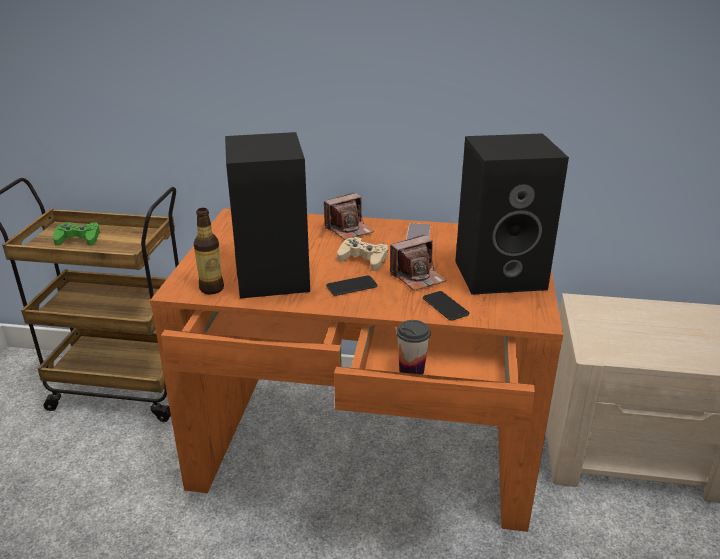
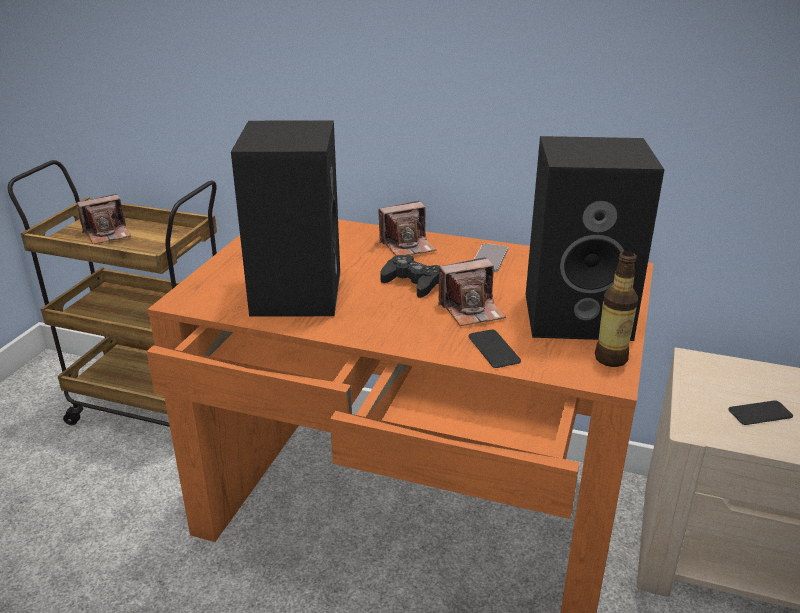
camera: 10 degrees right, 0 degrees up
green game controller [53,222,100,246] -> camera [77,194,131,244]
bottle [194,208,224,295] -> bottle moved to [595,251,638,367]
phone [326,275,378,296] -> phone moved to [728,400,793,425]
beige game controller [337,237,388,271] -> black game controller [380,255,440,298]
cup [396,320,431,375] -> none

